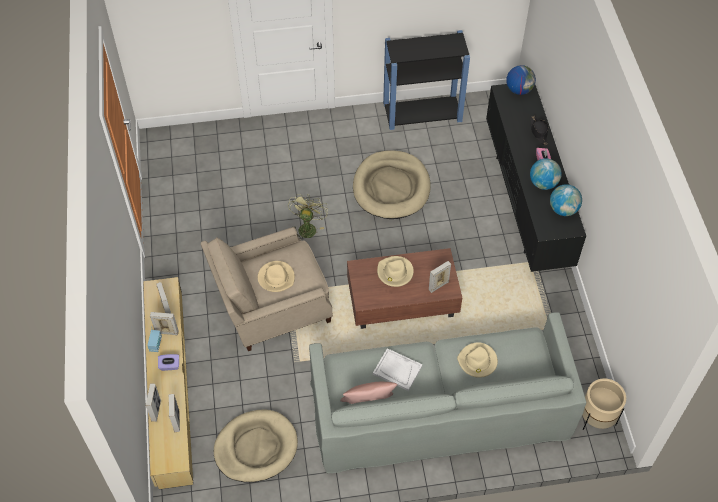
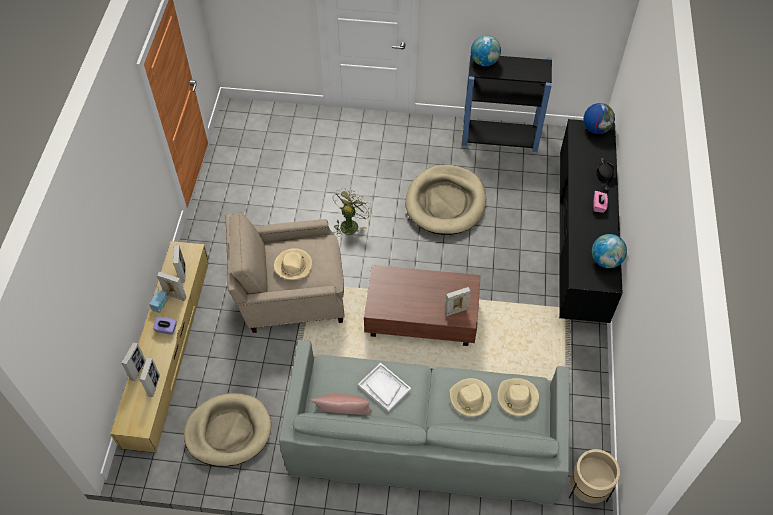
camera: 15 degrees right, 0 degrees up
beige hat [377,256,414,287] -> beige hat moved to [497,378,539,416]
globe [530,158,562,190] -> globe moved to [471,35,501,66]

